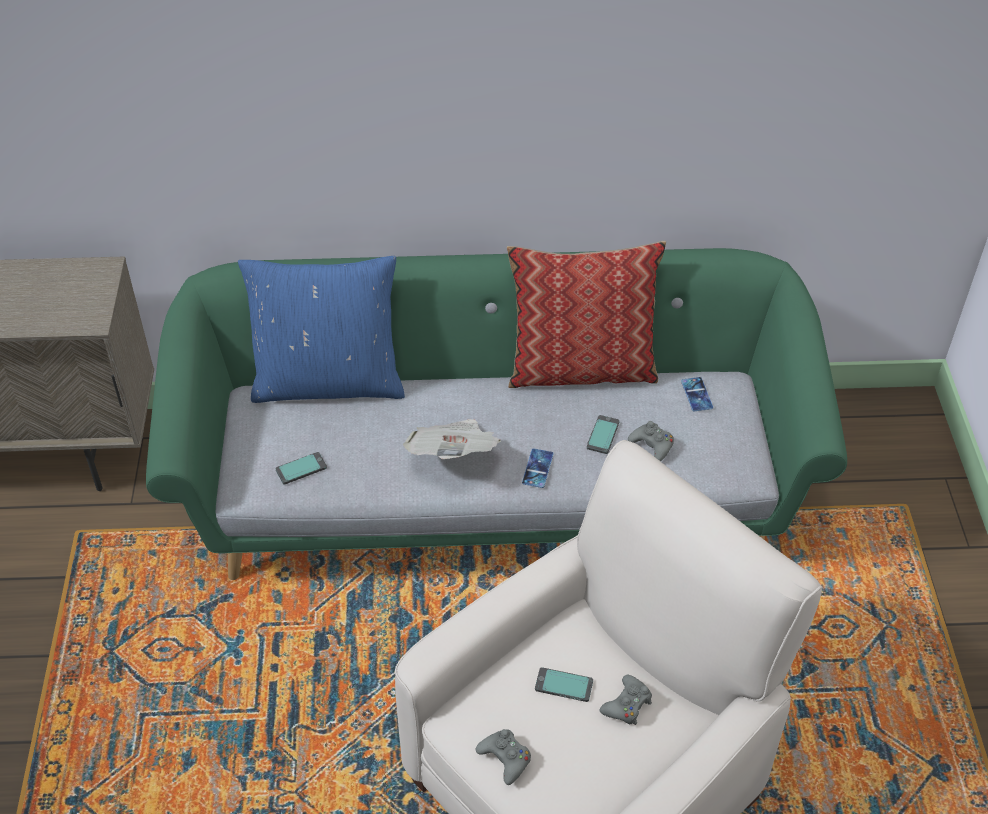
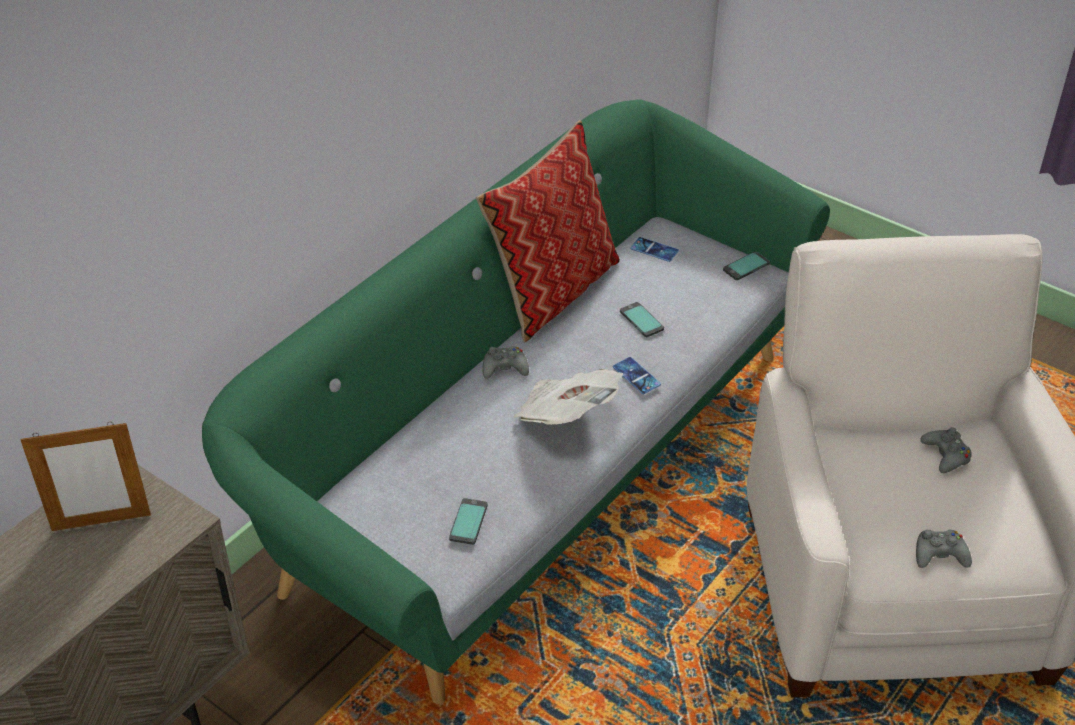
camera: 50 degrees left, 5 degrees down
blue pillow [238,256,405,403] -> none
phone [535,667,593,702] -> phone moved to [723,251,770,280]
grey game controller [628,421,674,461] -> grey game controller moved to [483,346,529,379]
none -> picture frame [20,422,151,531]

